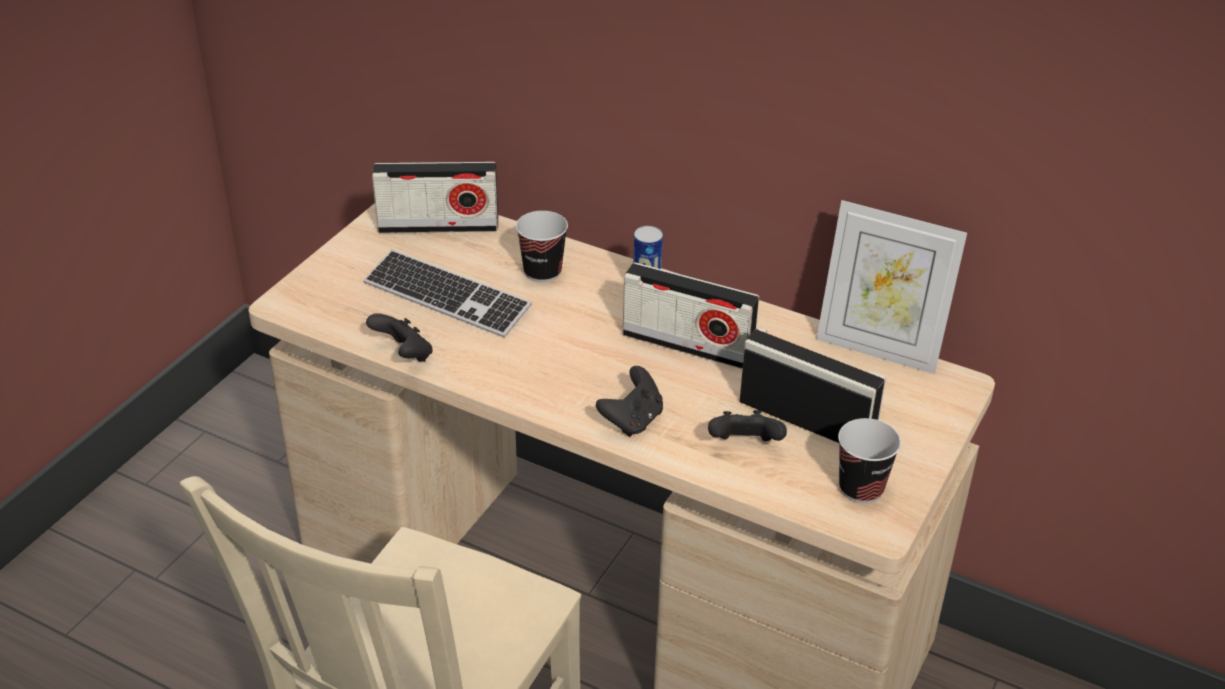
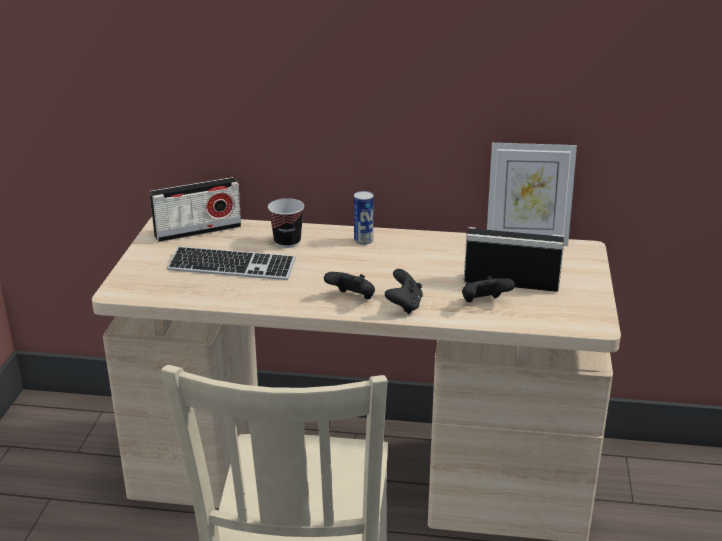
camera: 20 degrees left, 10 degrees down
black game controller [366,313,433,362] -> black game controller moved to [324,272,375,299]
radio [623,262,759,369] -> none
cup [838,418,901,503] -> none

